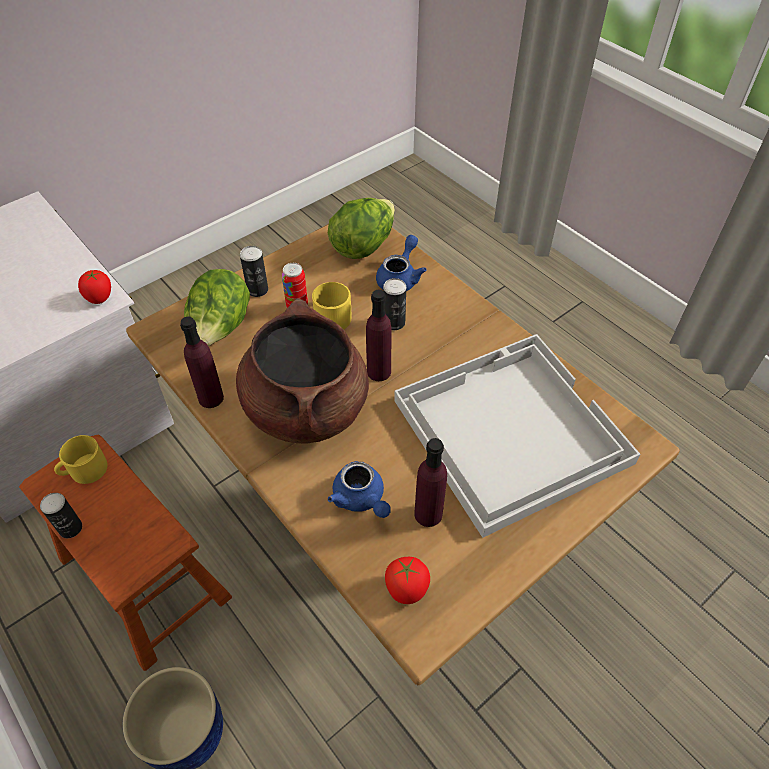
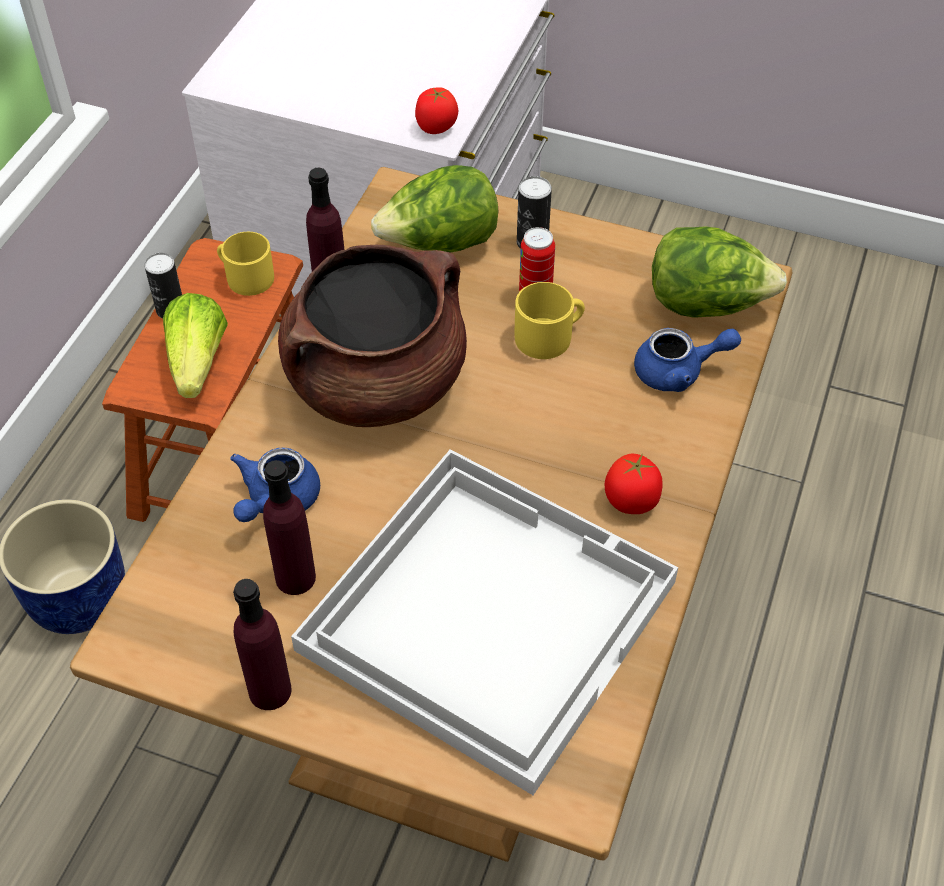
camera: 60 degrees right, 0 degrees up
purple bottle [366,290,391,381] -> purple bottle moved to [233,579,292,710]
can [383,278,406,330] -> none
tomato [385,557,430,604] -> tomato moved to [605,453,663,514]
none -> lettuce [163,293,228,398]

